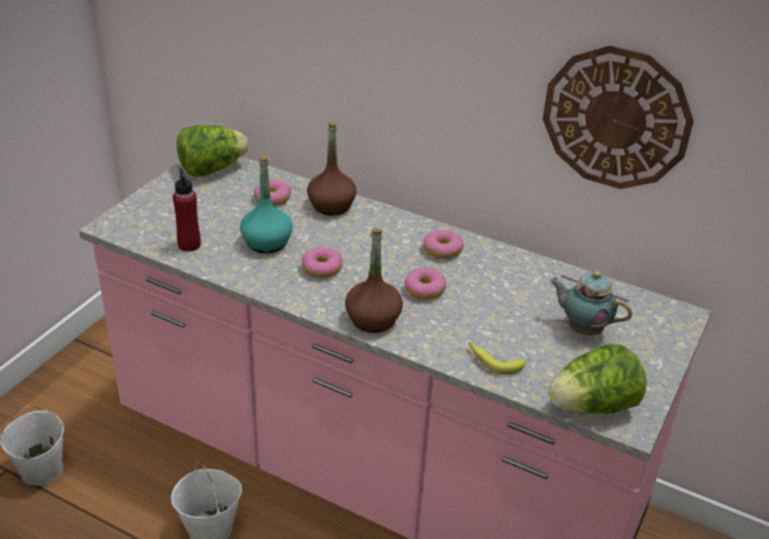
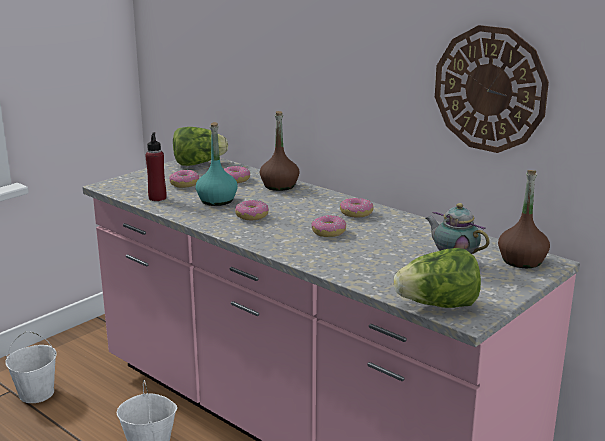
camera: 15 degrees right, 15 degrees down
brown bottle [345,228,403,333] -> brown bottle moved to [498,170,550,268]
banana [468,342,525,375] -> none
none -> donut [169,169,199,188]

